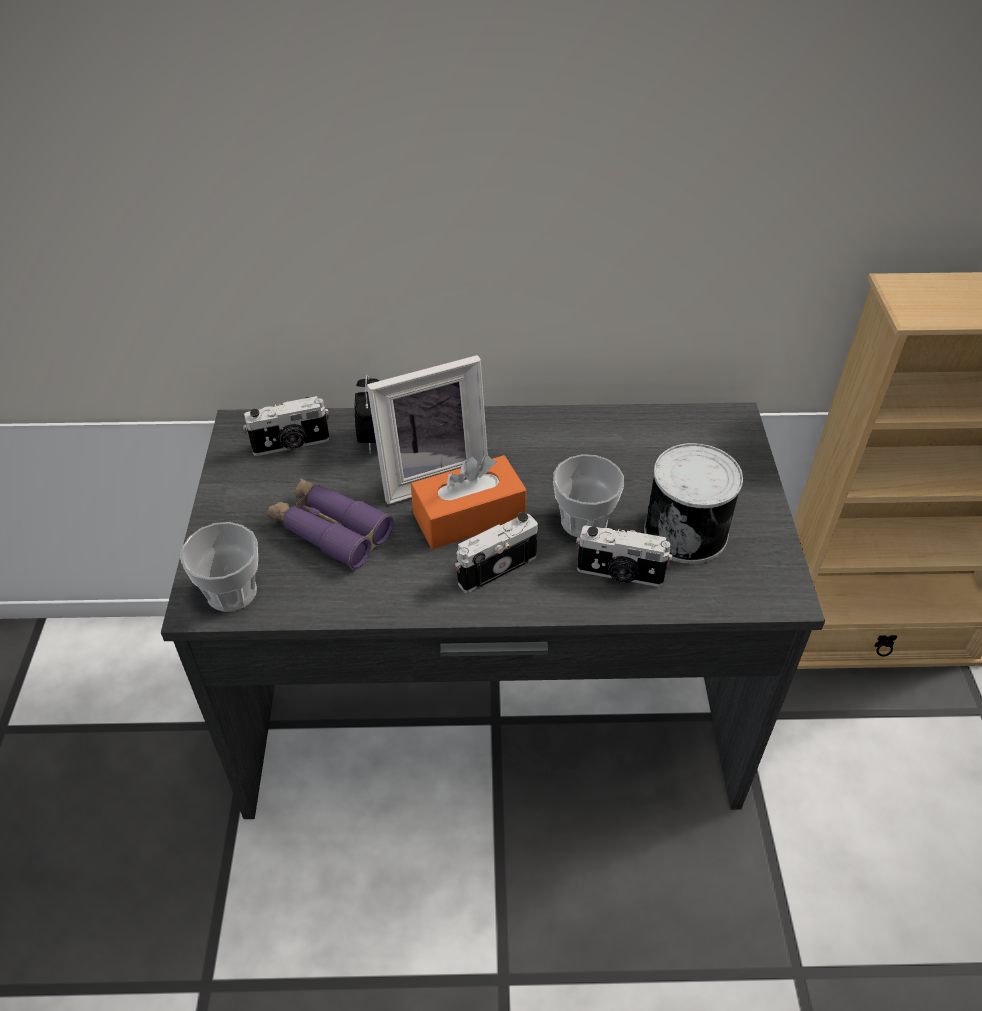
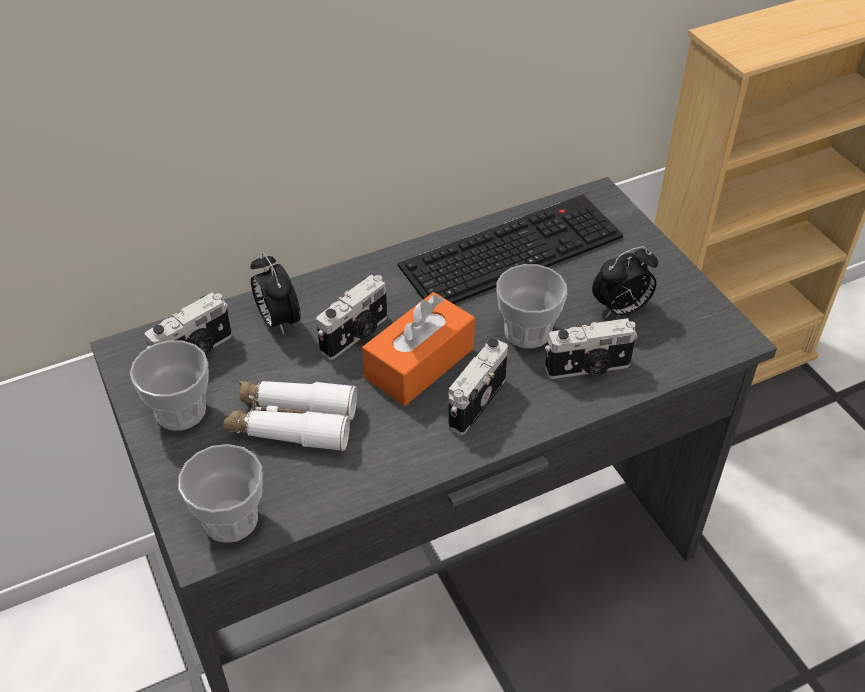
camera: 25 degrees left, 0 degrees up
purple binoculars [267,478,394,569] -> white binoculars [223,381,357,452]
picture frame [367,355,488,504] -> camera [316,274,387,360]
can [644,443,743,564] -> alarm clock [592,246,658,318]
none -> cup [130,340,209,430]
none -> keyboard [398,195,623,304]

